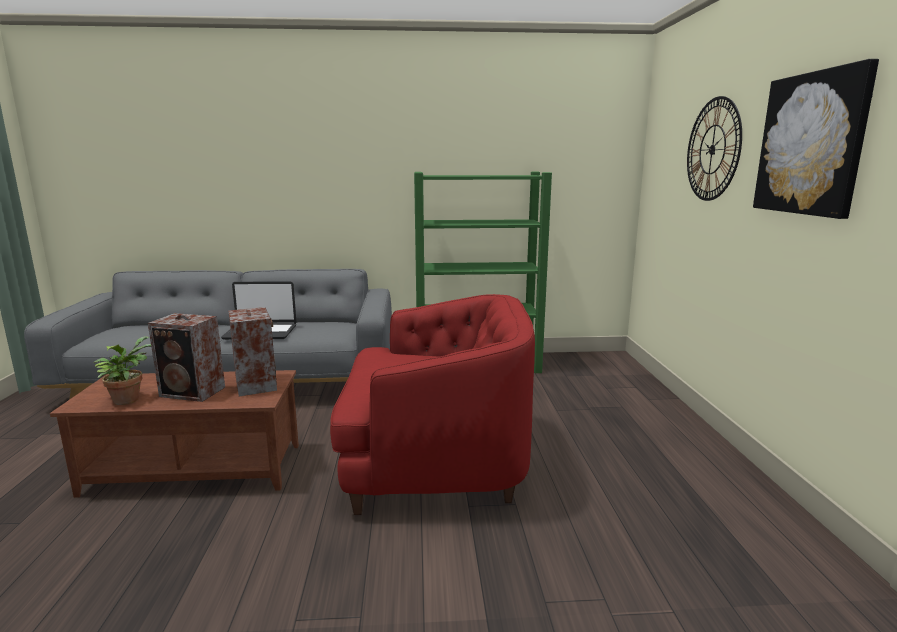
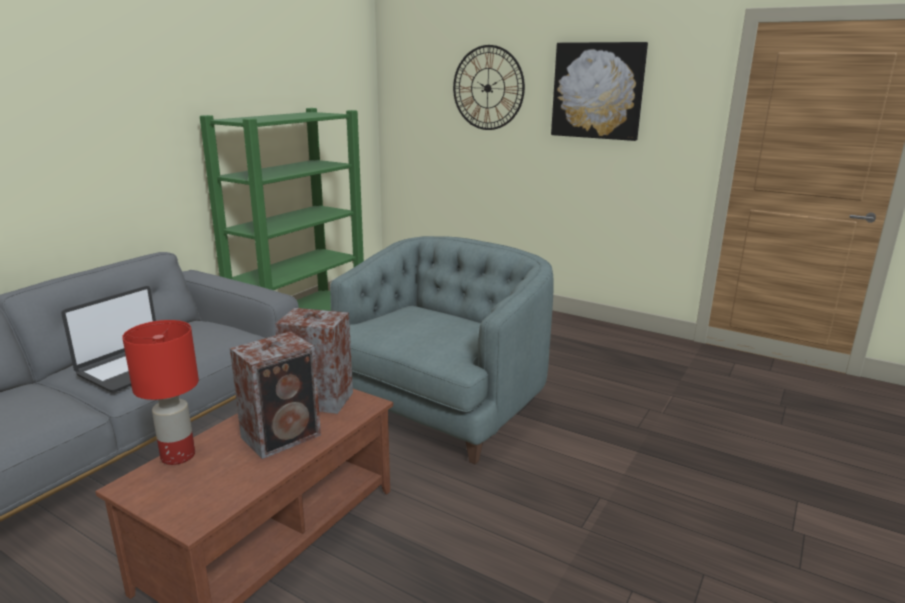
camera: 55 degrees left, 5 degrees up
potted plant [93,336,151,405] -> none
red armchair [330,294,535,515] -> grey armchair [330,236,554,464]
none -> red table lamp [122,320,199,465]

